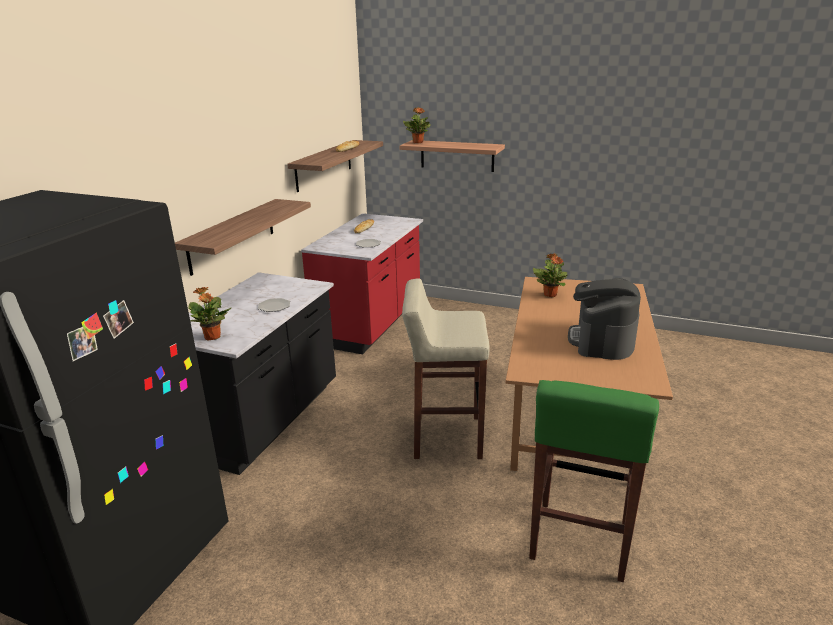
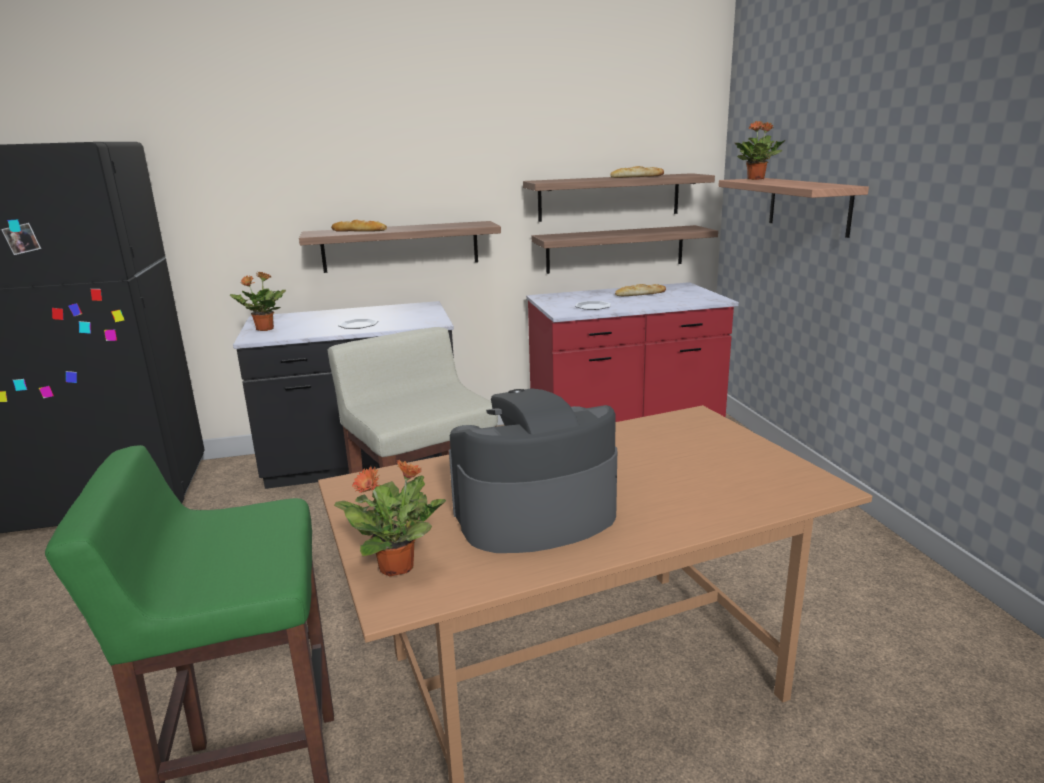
camera: 55 degrees right, 5 degrees down
potted plant [533,253,567,297] -> potted plant moved to [334,460,446,577]
none -> bread [331,220,387,232]
none -> shelf [532,225,718,274]

